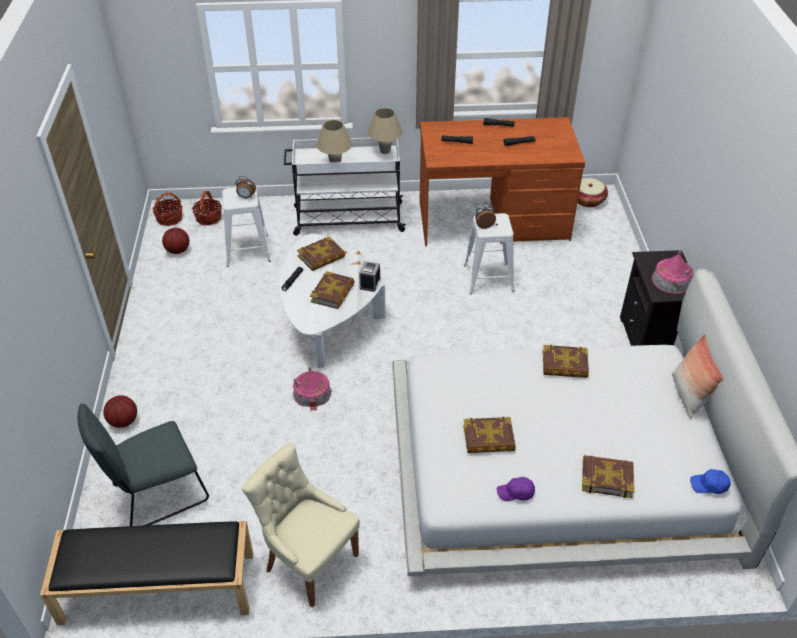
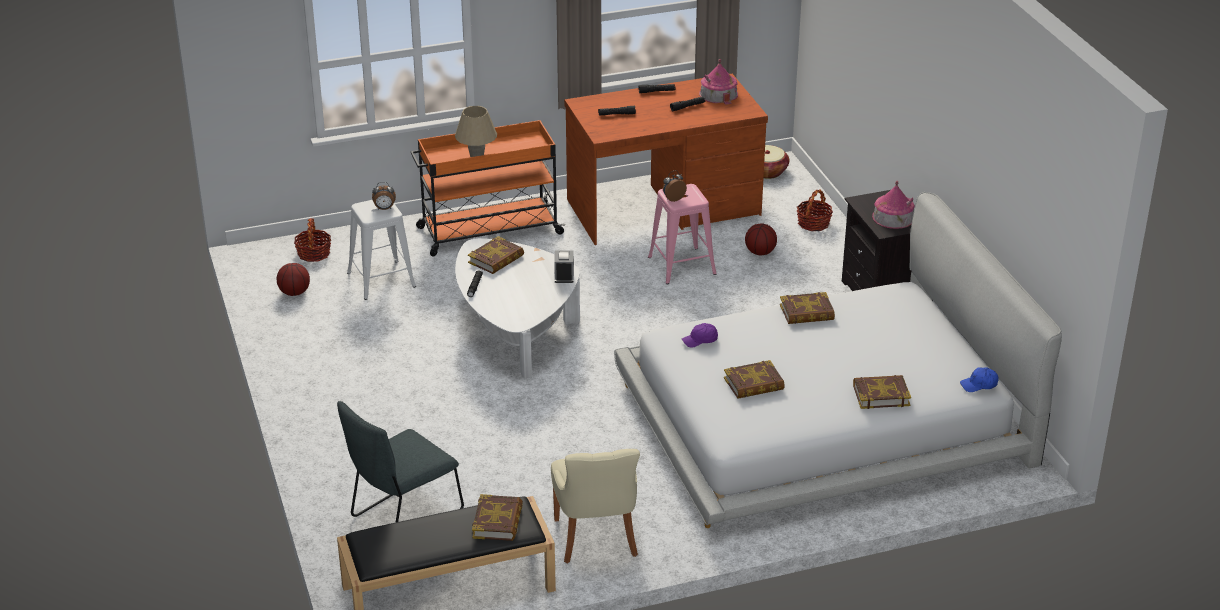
camera: 15 degrees left, 10 degrees down
basketball [103,395,137,428] -> basketball moved to [745,223,777,256]
basket [152,192,183,226] -> basket moved to [797,189,833,231]
beige chair [242,442,360,608] -> beige chair turned 120 degrees counterclockwise [551,449,640,564]
white cart [284,138,406,236] -> orange cart [411,120,566,257]
toy house [293,367,331,410] -> toy house moved to [699,59,738,105]
book [310,271,355,309] -> book moved to [472,494,523,541]
beige table lamp [368,108,402,154] -> none
white stool [464,213,515,295] -> pink stool [648,184,717,284]
purple cap [497,477,535,501] -> purple cap moved to [682,323,718,348]
pillow [672,334,723,419] -> none

